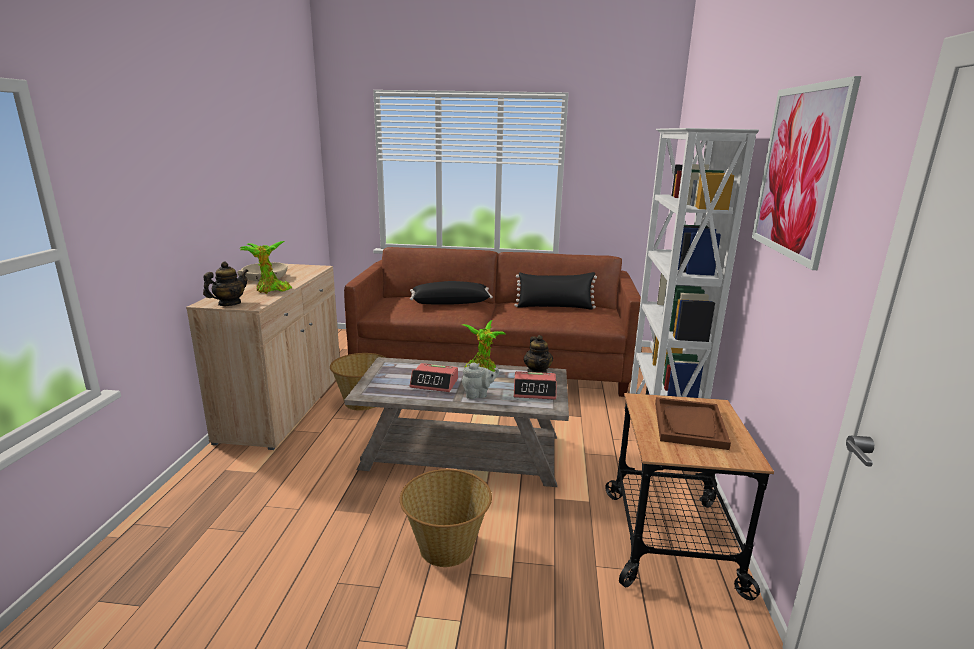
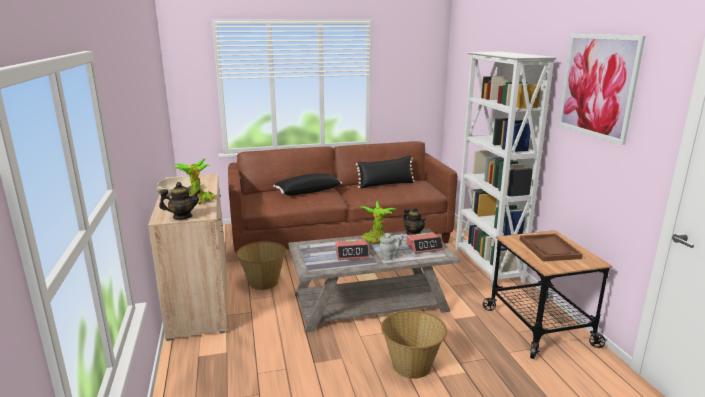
camera: 20 degrees left, 0 degrees up
teapot [203,261,248,306] -> teapot turned 60 degrees clockwise [159,182,200,220]

